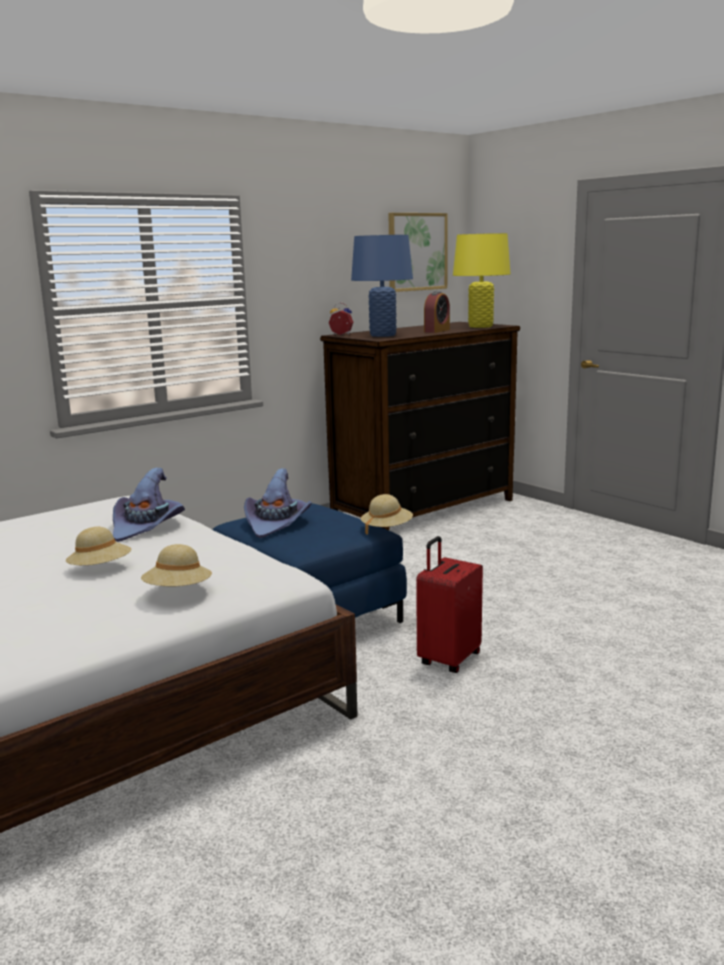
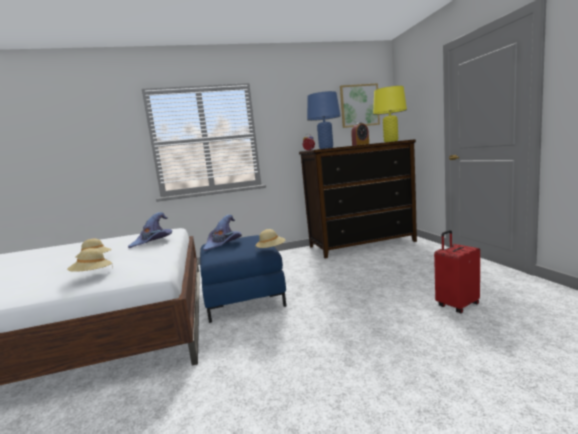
camera: 25 degrees right, 5 degrees down
red suitcase [416,536,483,673] -> red suitcase moved to [434,230,480,314]

